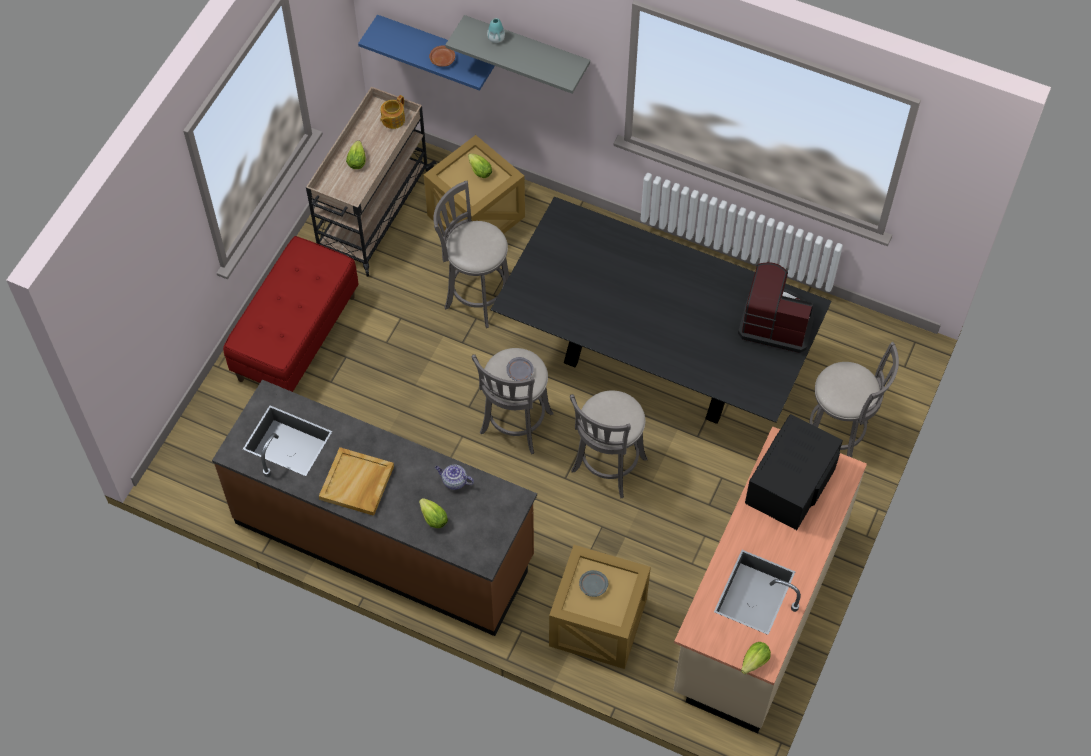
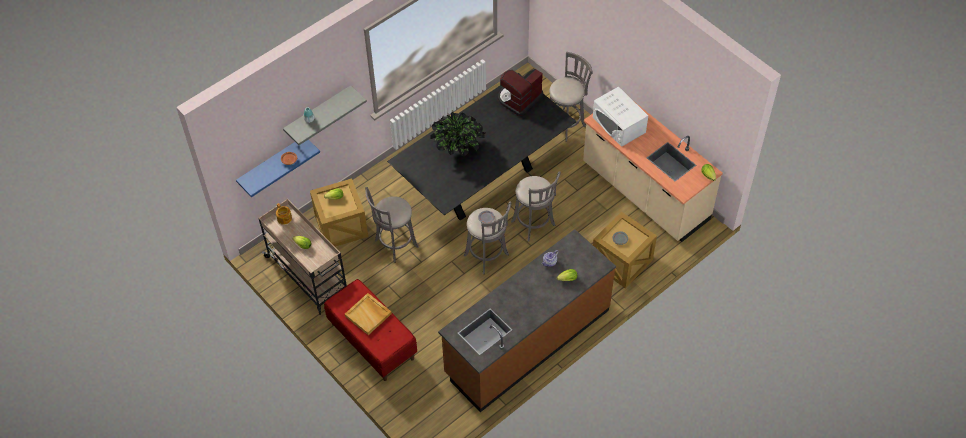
camera: 65 degrees left, 5 degrees down
beige tray [319,447,394,516] -> beige tray moved to [345,293,392,335]
black microwave [745,414,843,530] -> white microwave [593,86,648,147]
none -> potted plant [431,112,485,156]

